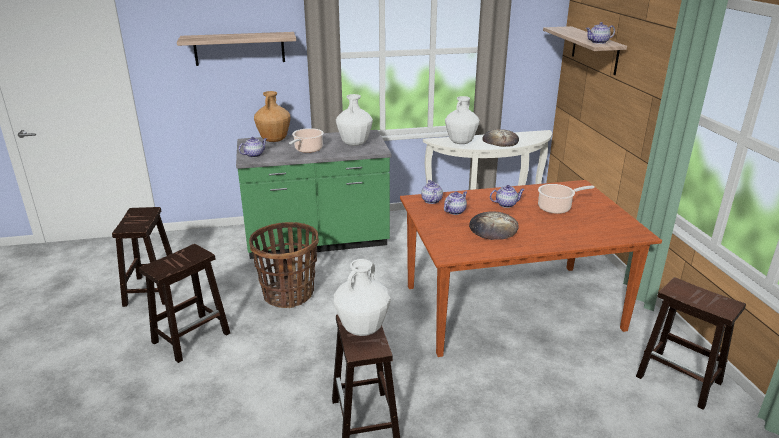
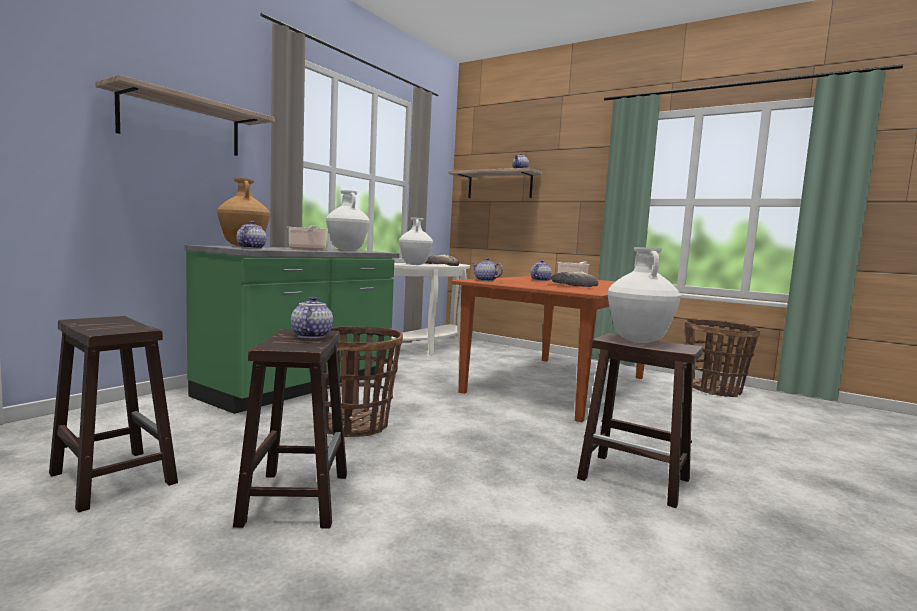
camera: 45 degrees left, 20 degrees down
teapot [444,191,467,215] -> teapot moved to [291,296,333,338]
brown stool [636,277,746,410] -> basket [685,320,761,397]

